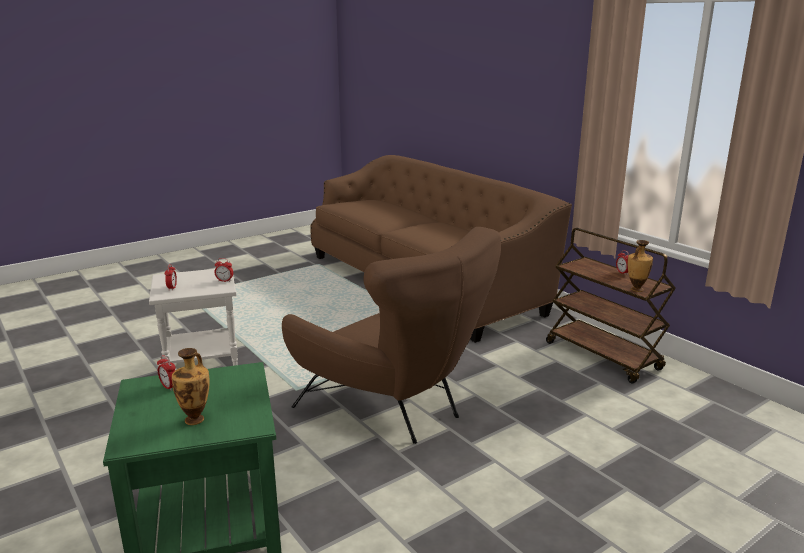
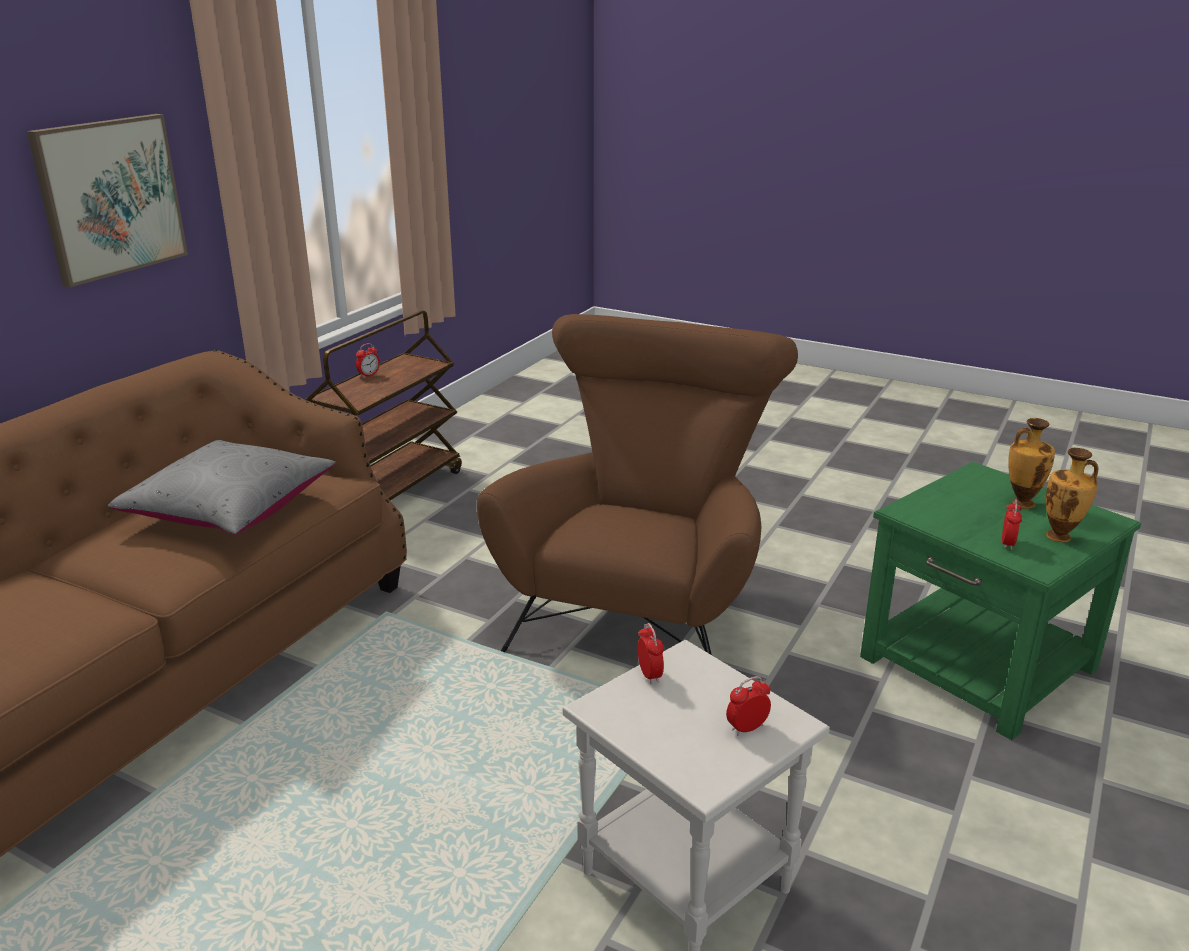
camera: 115 degrees left, 5 degrees up
vase [628,240,653,292] -> vase moved to [1046,448,1098,542]
none -> picture [27,114,188,287]
none -> grey pillow [108,440,336,535]

